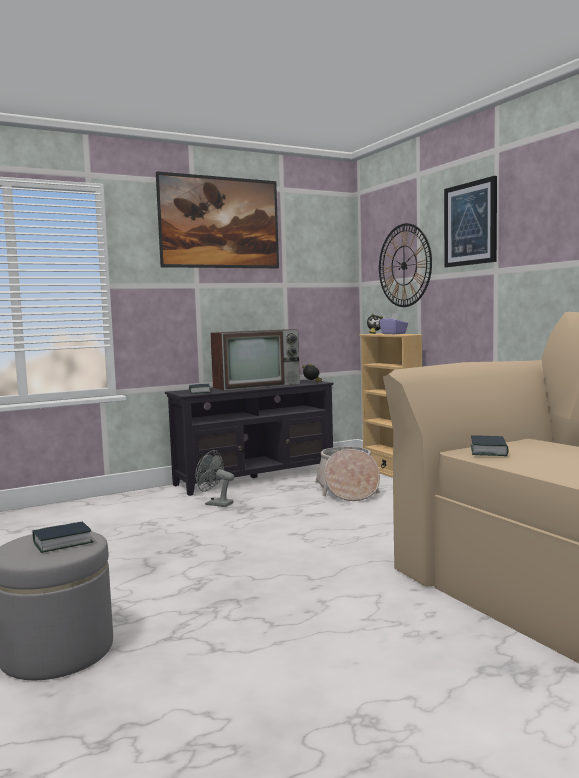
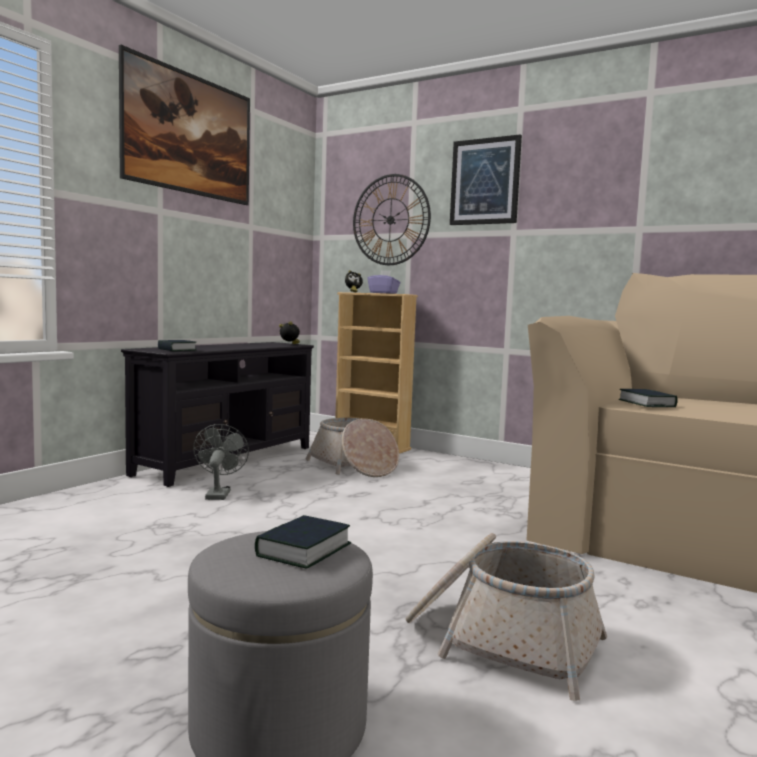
camera: 30 degrees left, 0 degrees up
grey fan [195,450,234,507] -> grey fan turned 90 degrees clockwise [193,424,249,500]
television [210,329,300,391] -> none
none -> basket [406,533,607,701]

